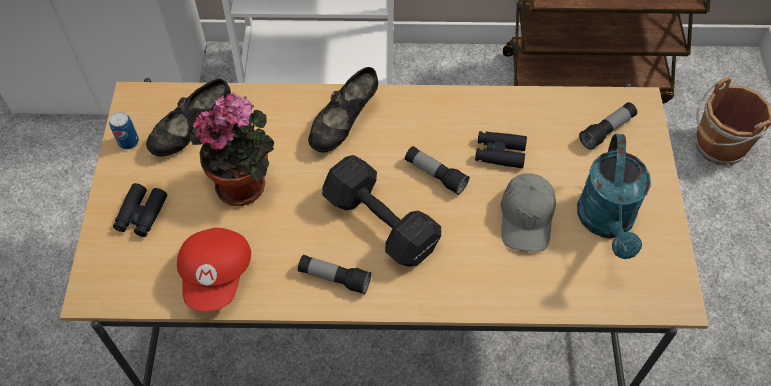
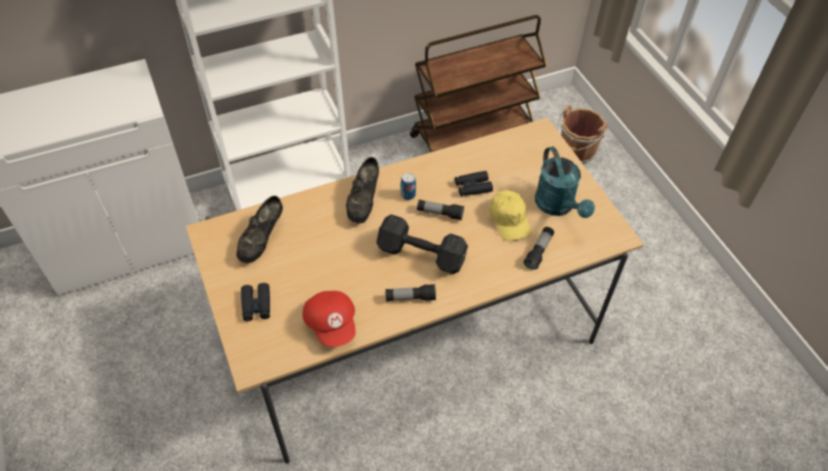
camera: 25 degrees left, 5 degrees down
can [109,112,139,149] -> can moved to [401,173,416,200]
potted plant [190,92,274,206] -> none
grey cap [501,173,556,251] -> yellow cap [490,190,531,241]
flashlight [579,102,637,150] -> flashlight moved to [524,227,554,270]

